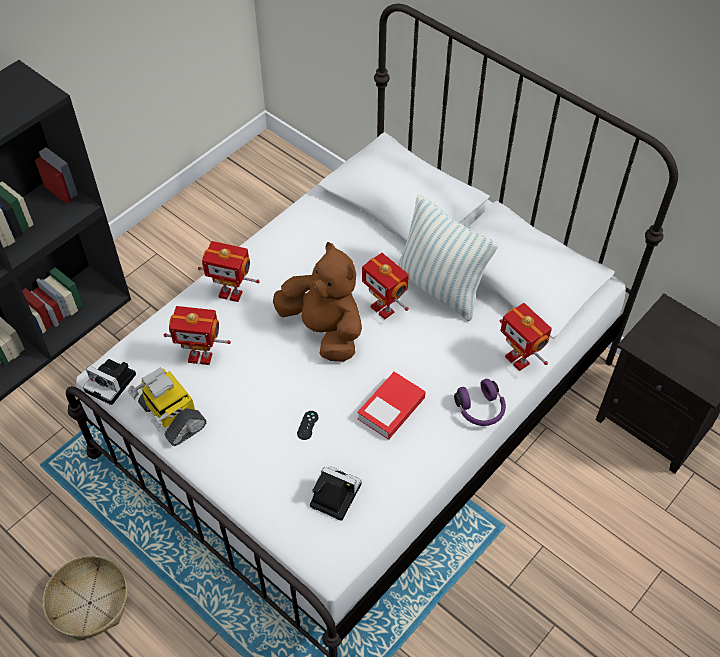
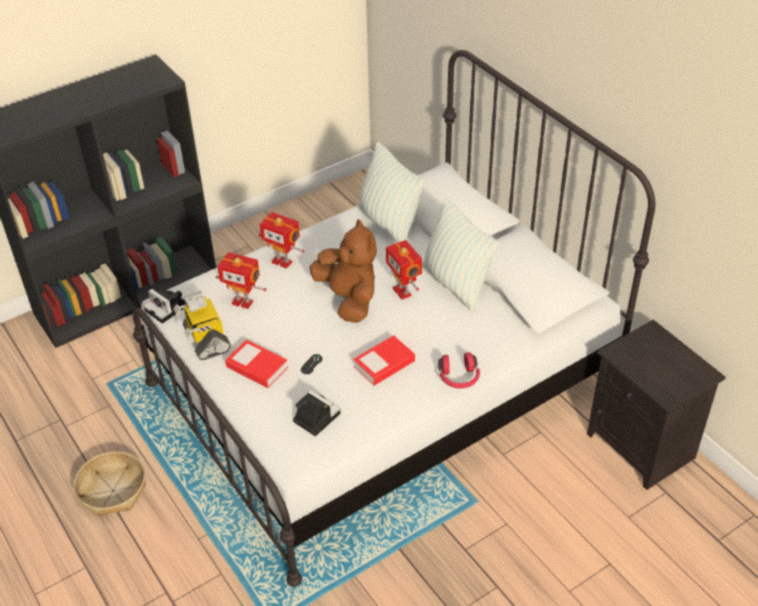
camera: 15 degrees right, 10 degrees down
purple headphones [454,379,506,426] -> red headphones [438,352,480,388]
toy robot [500,303,552,371] -> none
none -> book [225,339,288,388]
none -> pillow [358,142,425,243]

